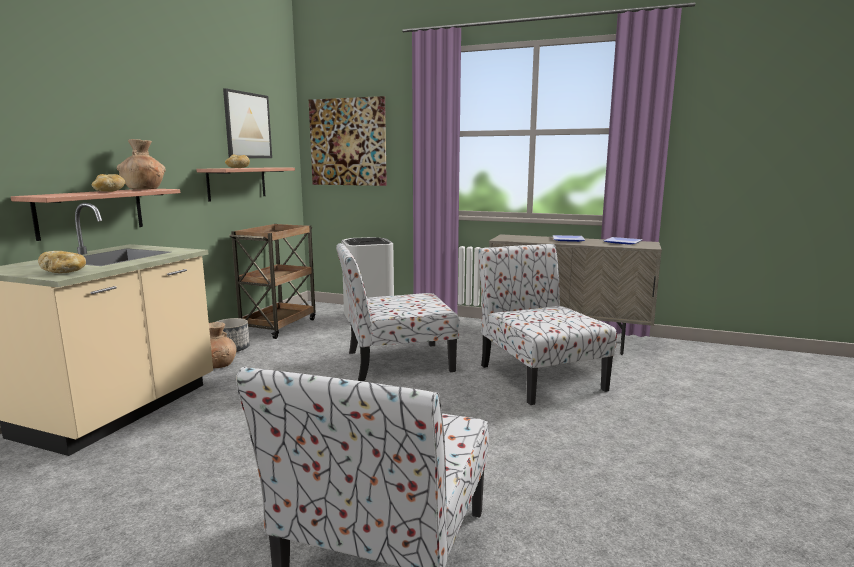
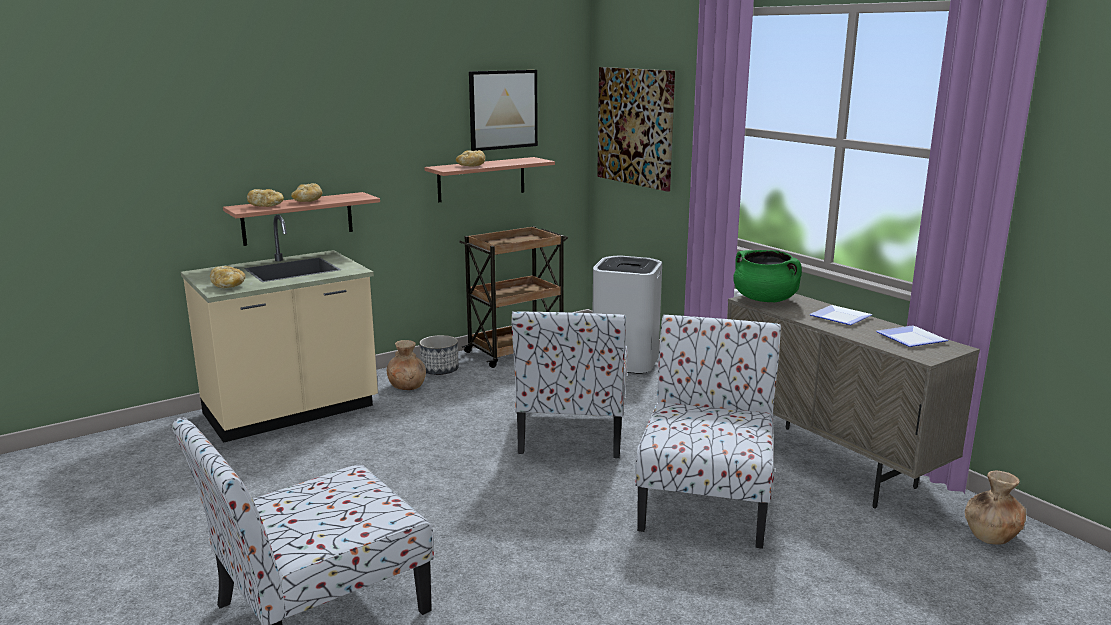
camera: 35 degrees right, 5 degrees up
brown vase [117,139,166,190] -> brown vase moved to [965,471,1026,545]
chair [336,243,460,381] -> chair turned 105 degrees counterclockwise [512,311,628,458]
none -> bread [247,189,284,207]
none -> green cooking pot [733,250,802,302]

